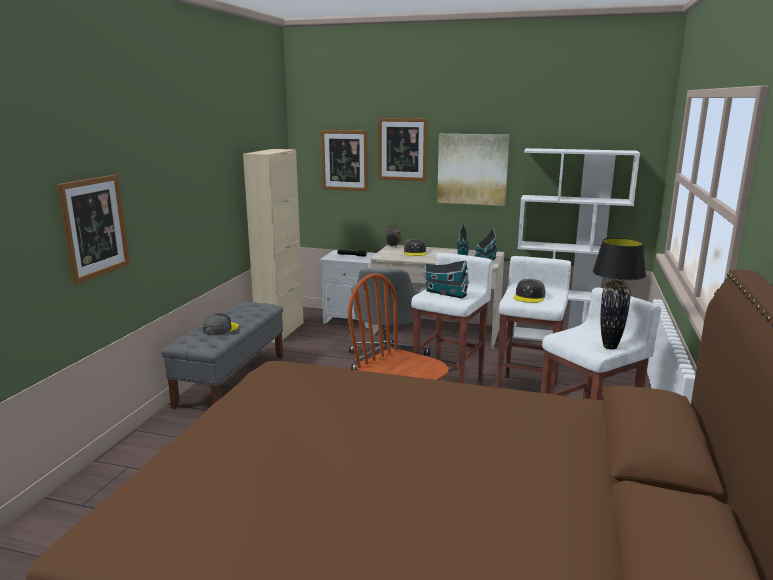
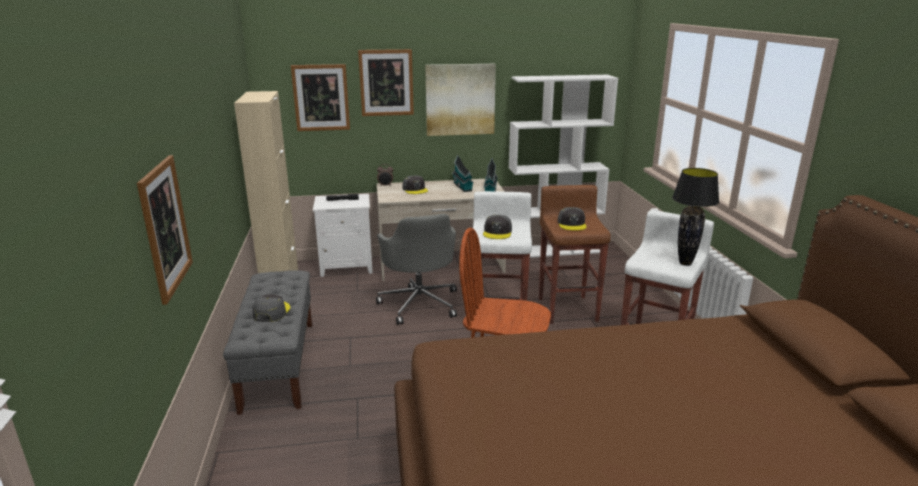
camera: 25 degrees left, 5 degrees up
toy house [424,260,469,299] -> grey cap [483,215,512,239]
white stool [497,256,571,394] -> brown stool [539,185,611,324]

